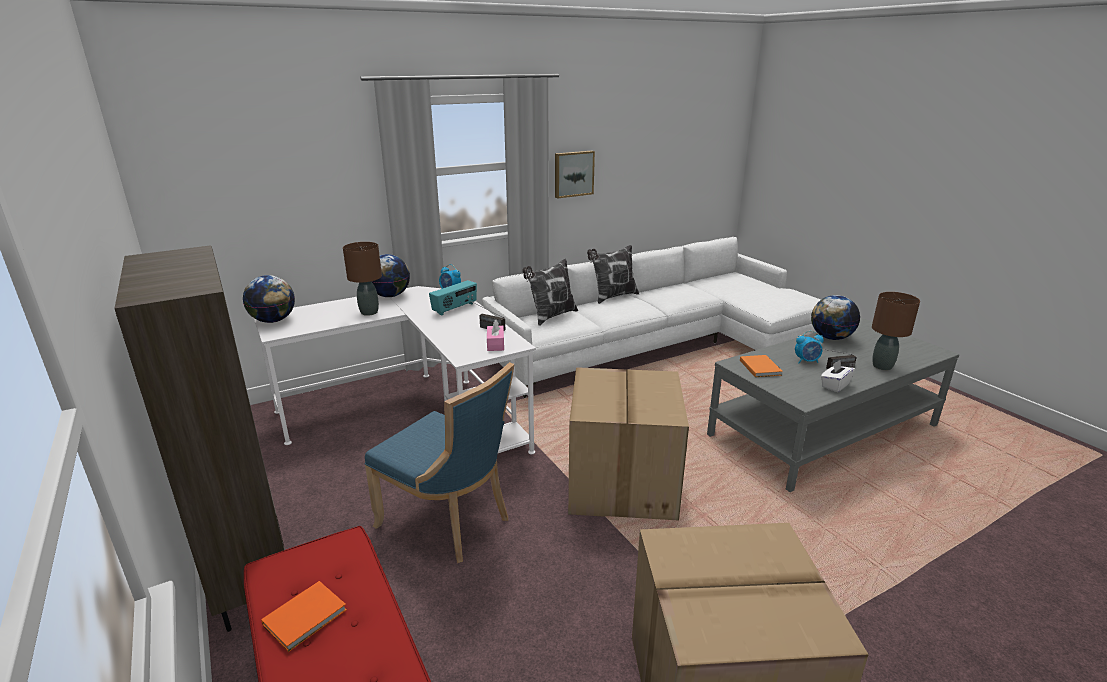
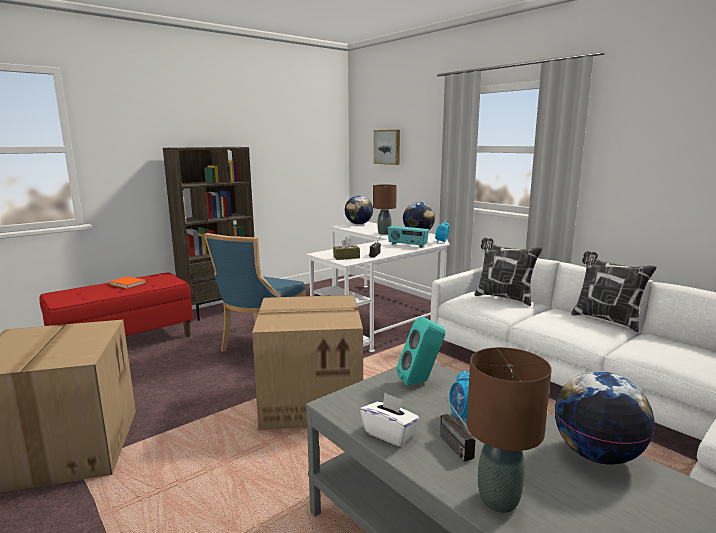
camera: 80 degrees right, 10 degrees down
pink tissue box [487,319,504,351] -> brown tissue box [333,237,360,260]
picture [555,151,595,198] -> picture moved to [374,130,400,165]
orange book [740,355,783,377] -> turquoise speaker [396,317,445,386]

